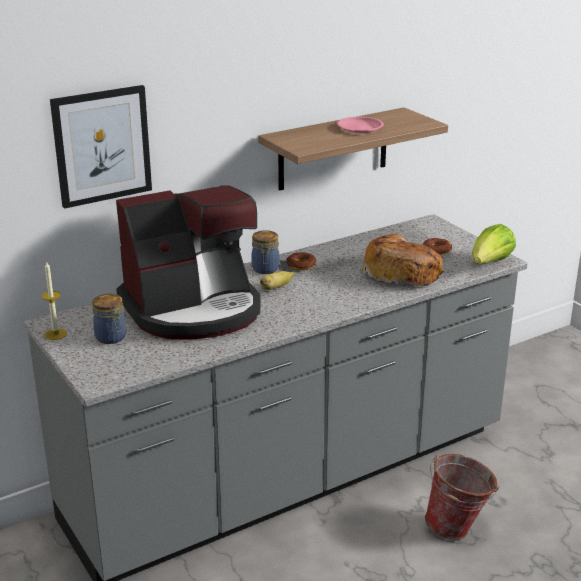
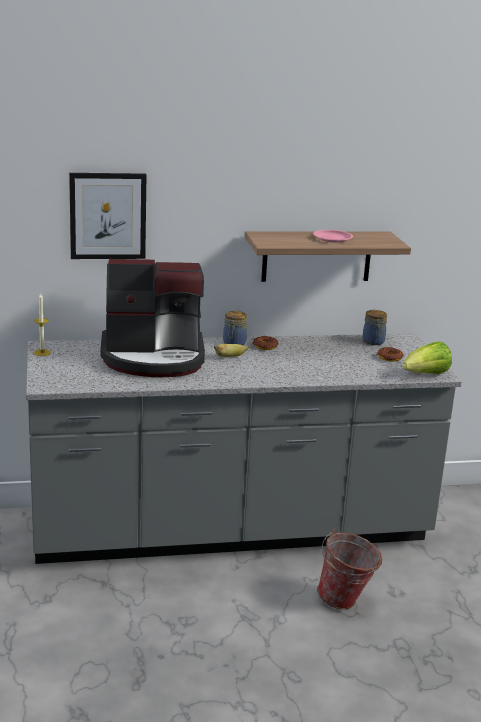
camera: 20 degrees right, 5 degrees down
jar [92,294,126,344] -> jar moved to [363,310,387,345]
bread [361,234,443,288] -> none

